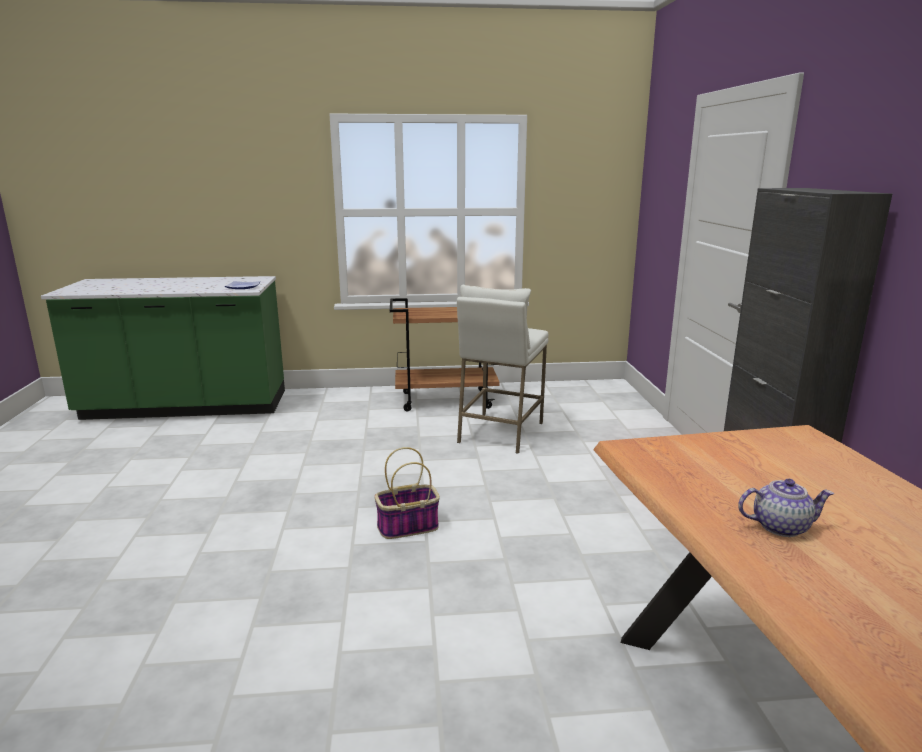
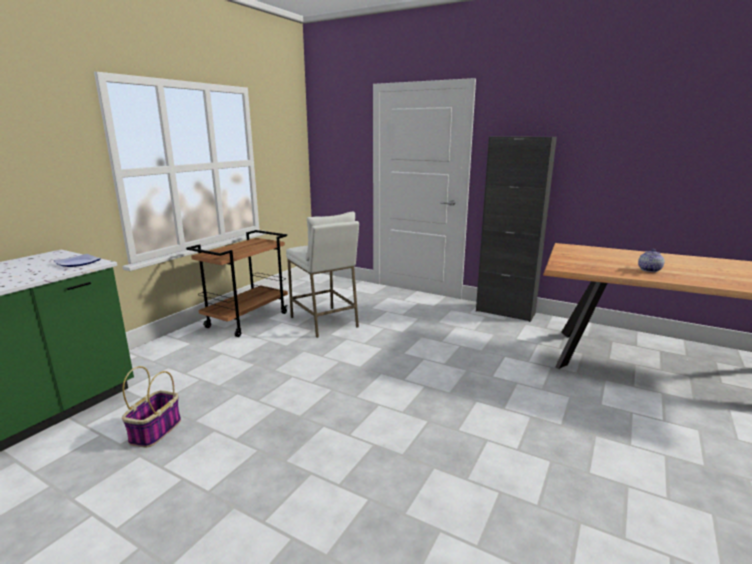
camera: 55 degrees left, 0 degrees up
basket [374,447,440,539] -> basket moved to [122,366,181,447]

